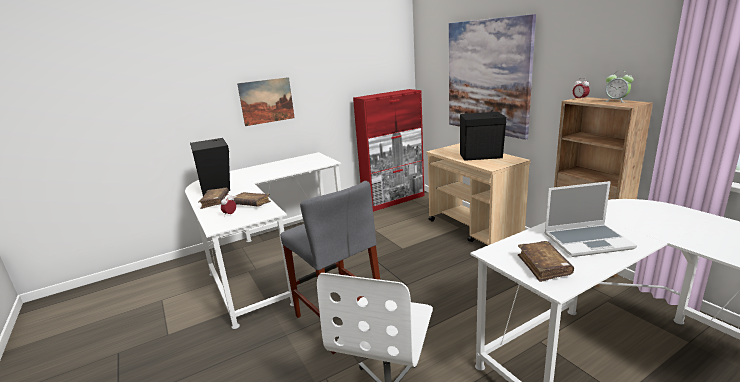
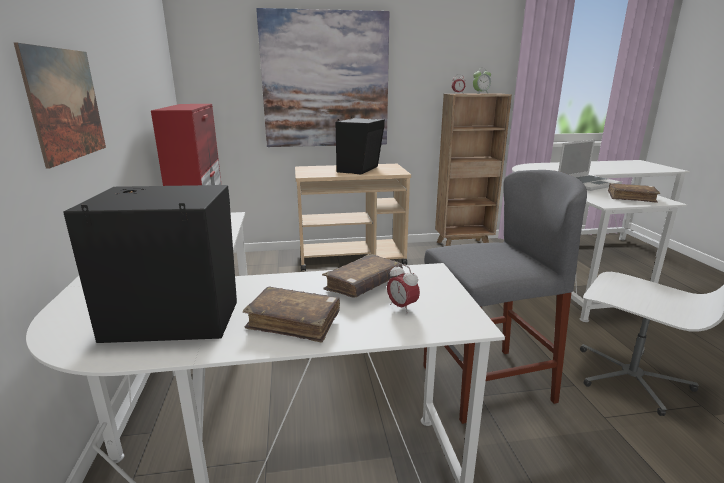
camera: 70 degrees left, 0 degrees up
laptop [544,181,637,257] -> laptop turned 45 degrees clockwise [558,140,622,191]

